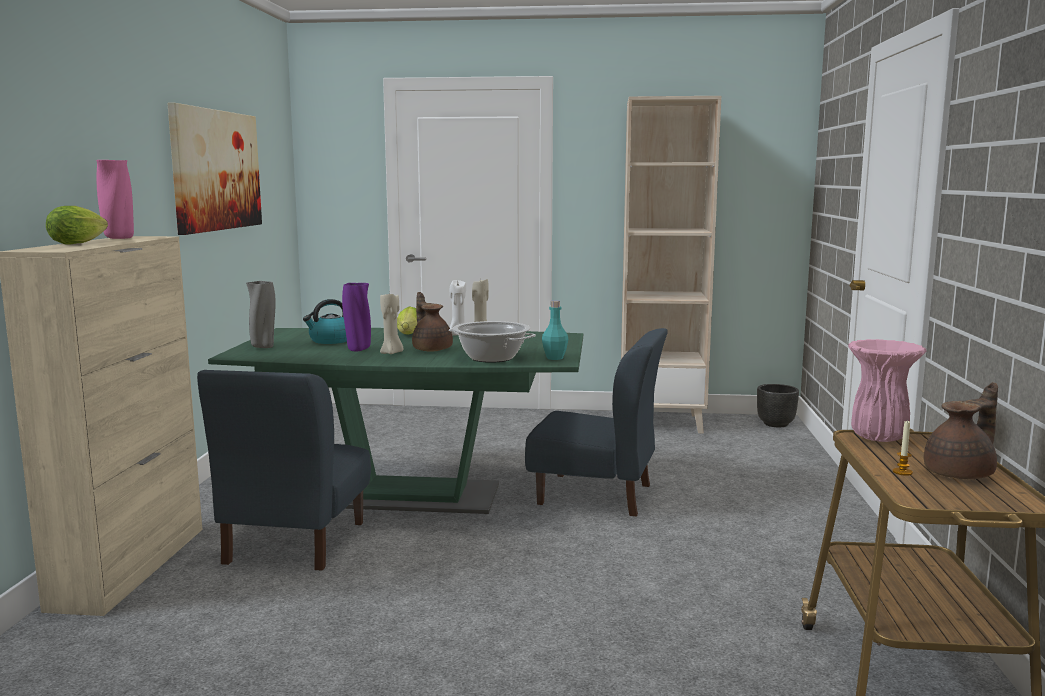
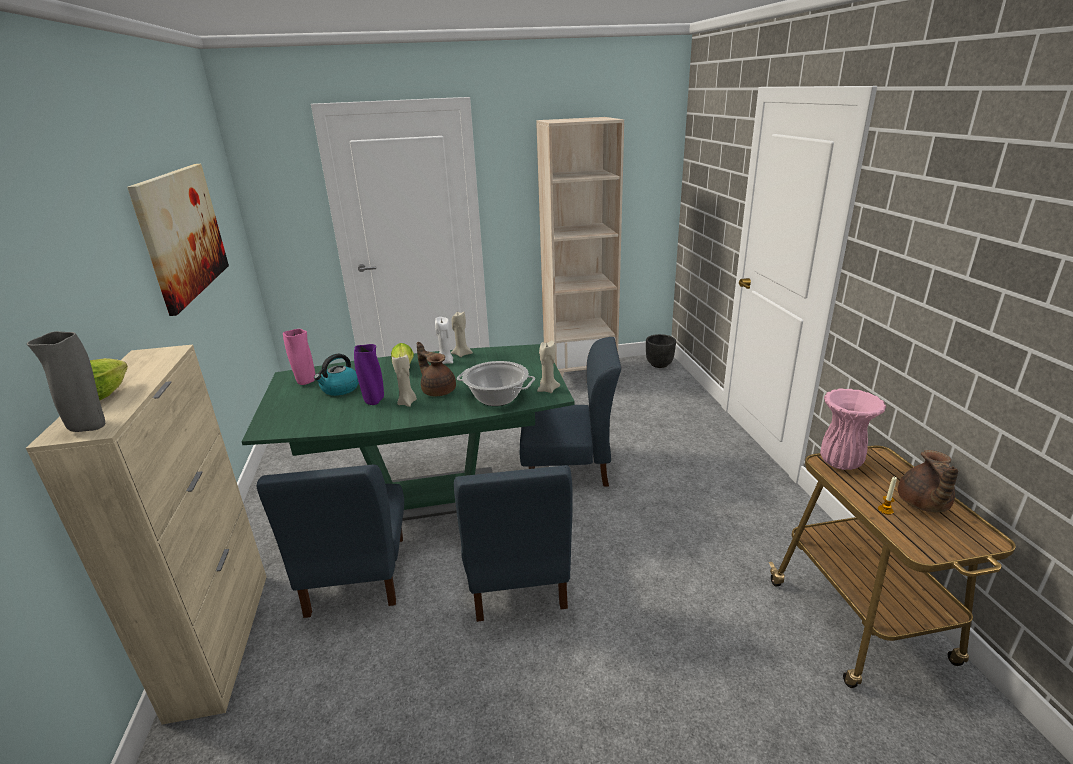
camera: 15 degrees left, 15 degrees up
pink vase [96,160,134,239] -> pink vase moved to [283,329,315,385]
grey vase [246,281,276,348] -> grey vase moved to [27,331,105,432]
turquoise bottle [542,300,568,360] -> beige candle [537,341,560,393]
brown teapot [924,382,998,479] -> brown teapot turned 150 degrees clockwise [898,450,958,512]
none -> blue chair [454,465,573,622]

